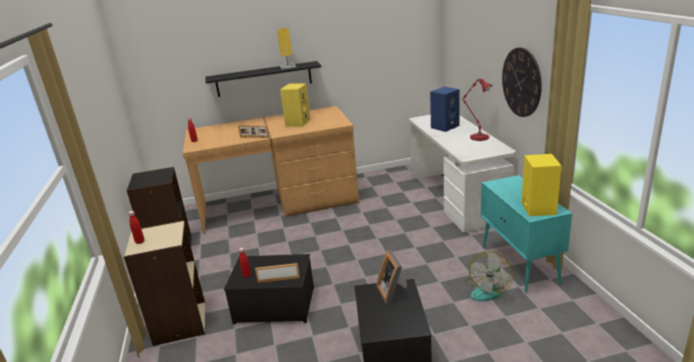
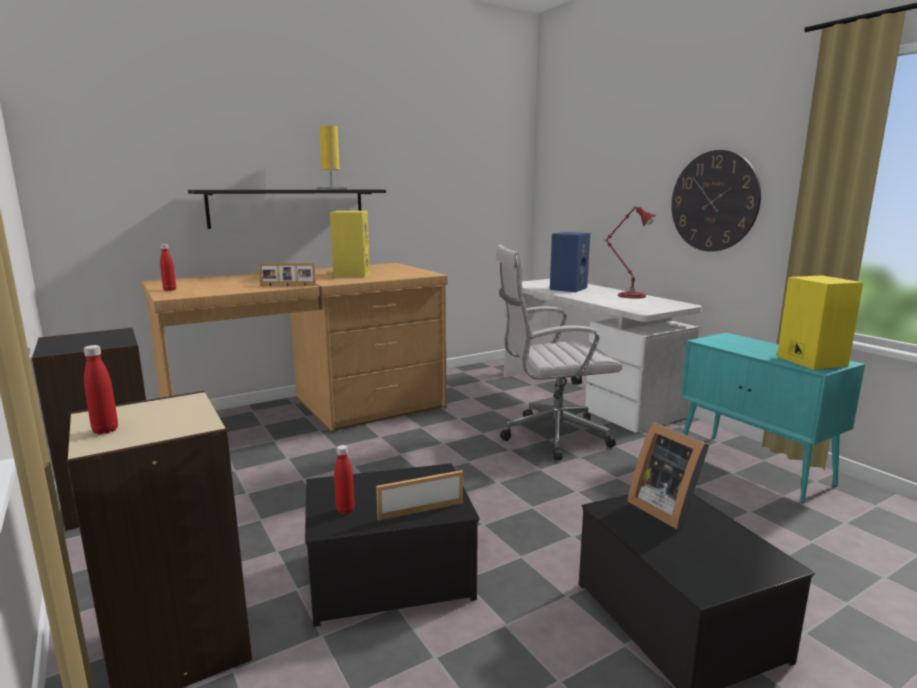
camera: 20 degrees left, 10 degrees down
fan [465,252,514,301] -> none
none -> white office chair [496,245,623,461]

